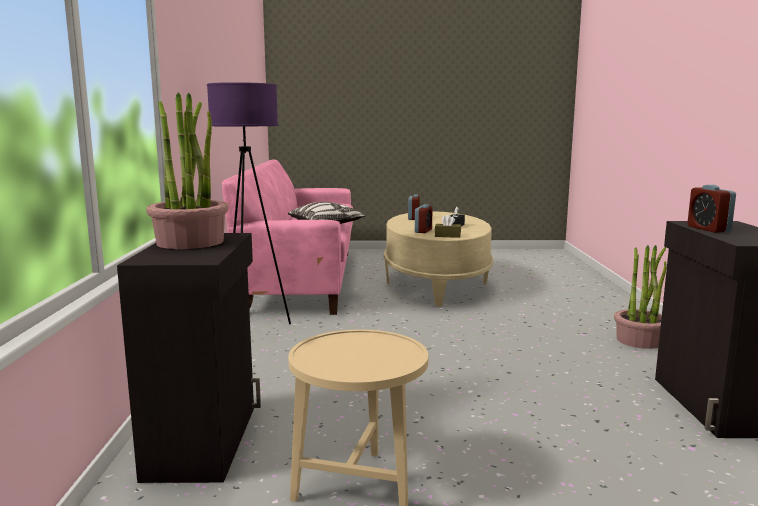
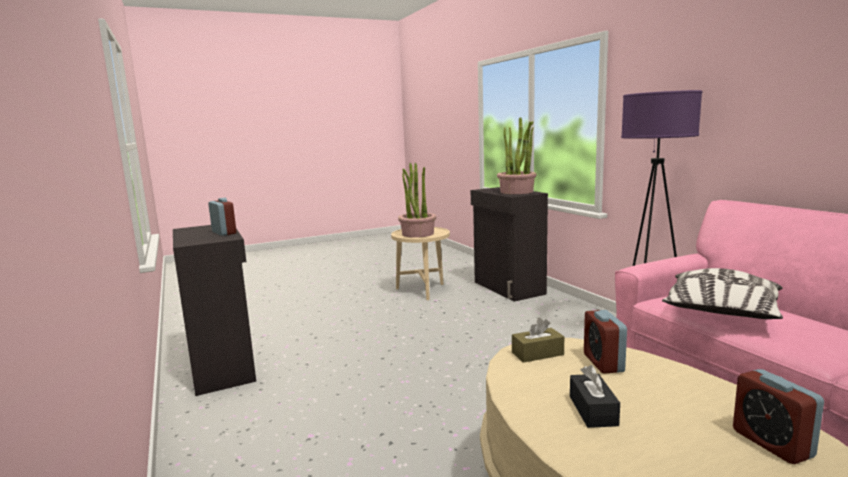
camera: 155 degrees right, 0 degrees up
potted plant [614,245,667,349] -> potted plant moved to [398,162,436,238]

